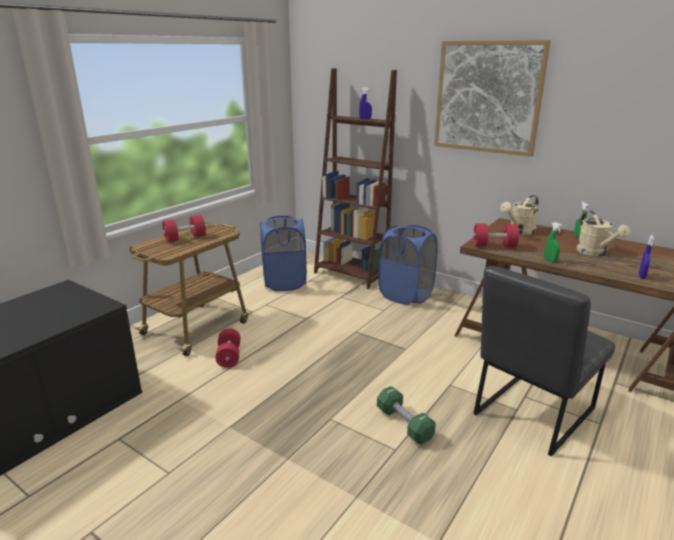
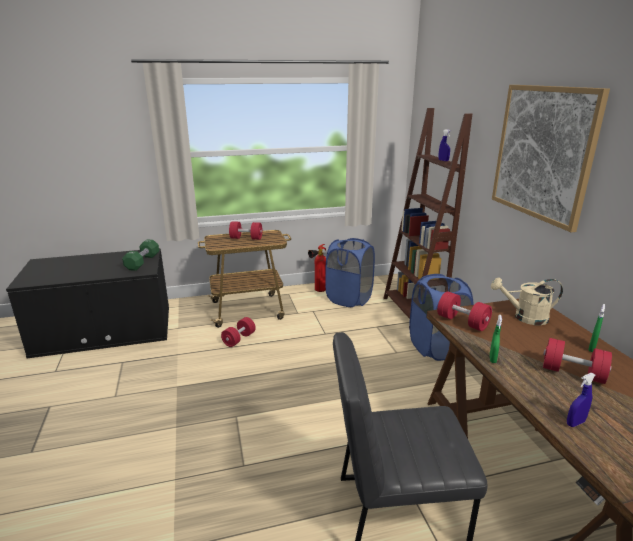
camera: 40 degrees right, 0 degrees up
green dumbbell [377,386,436,444] -> green dumbbell moved to [122,240,159,271]
beige watering can [576,210,630,256] -> red dumbbell [543,338,612,384]
none -> fire extinguisher [308,244,326,292]

